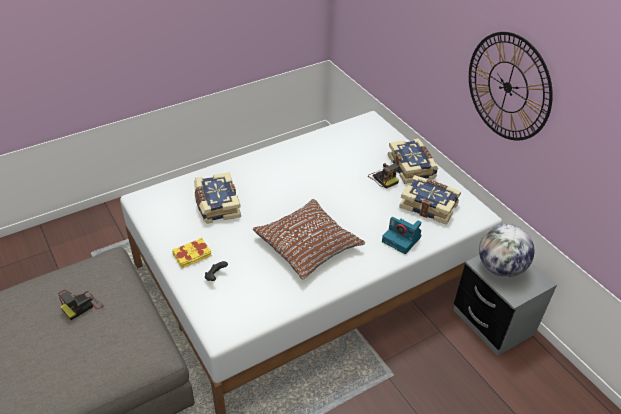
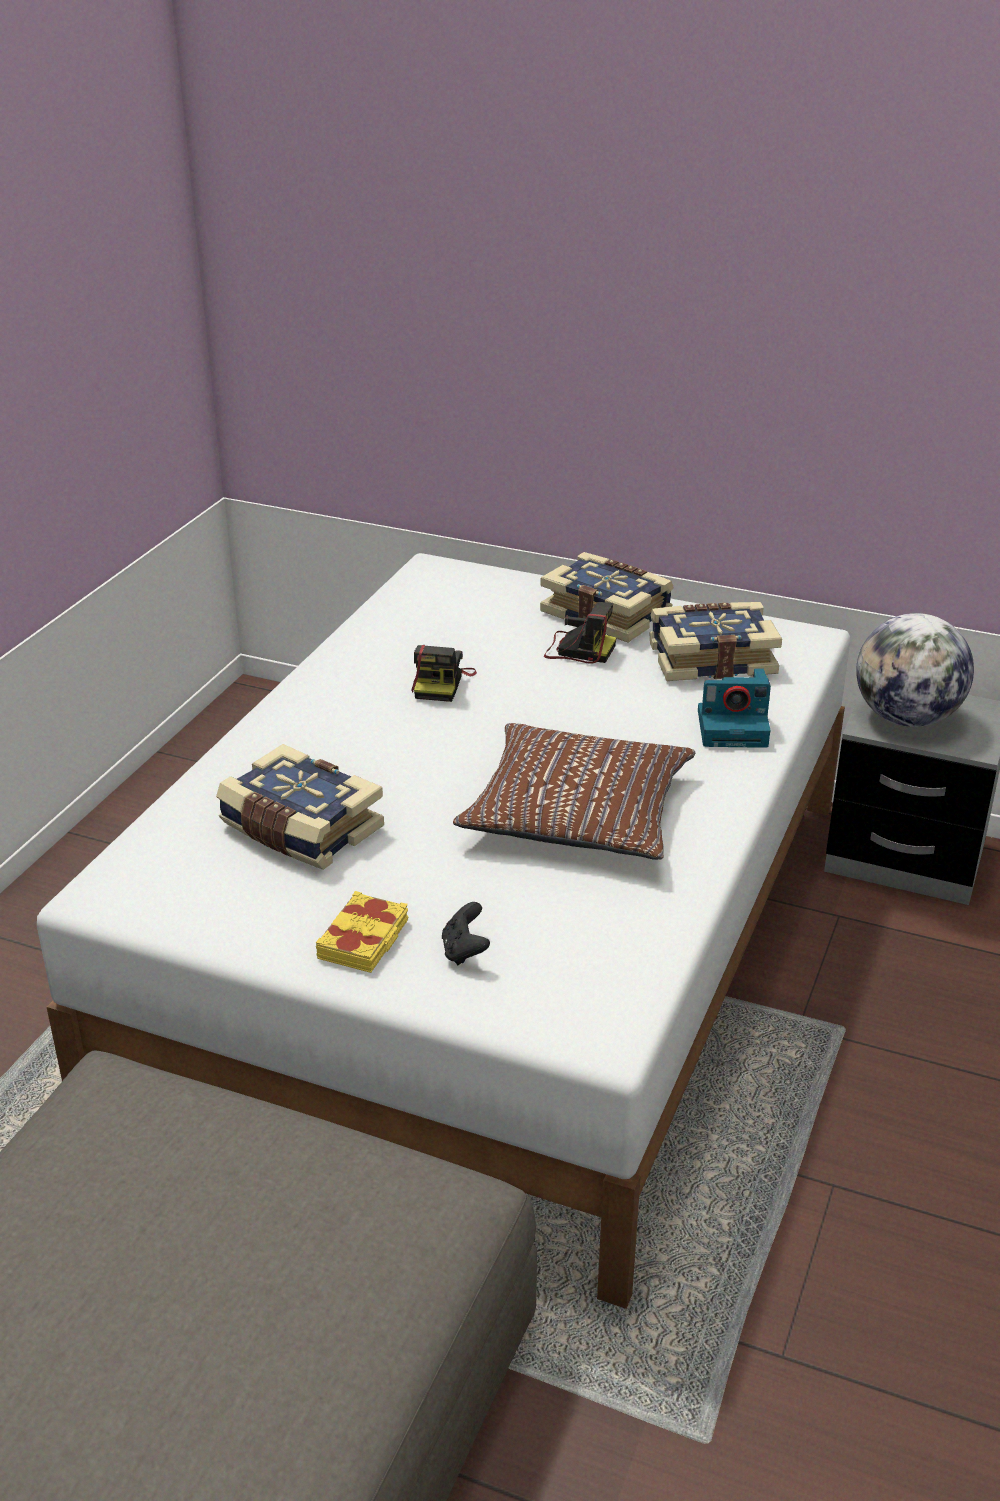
camera: 35 degrees left, 10 degrees down
camera [58,289,104,320] -> camera moved to [411,645,477,702]
wall clock [469,32,553,141] -> none

